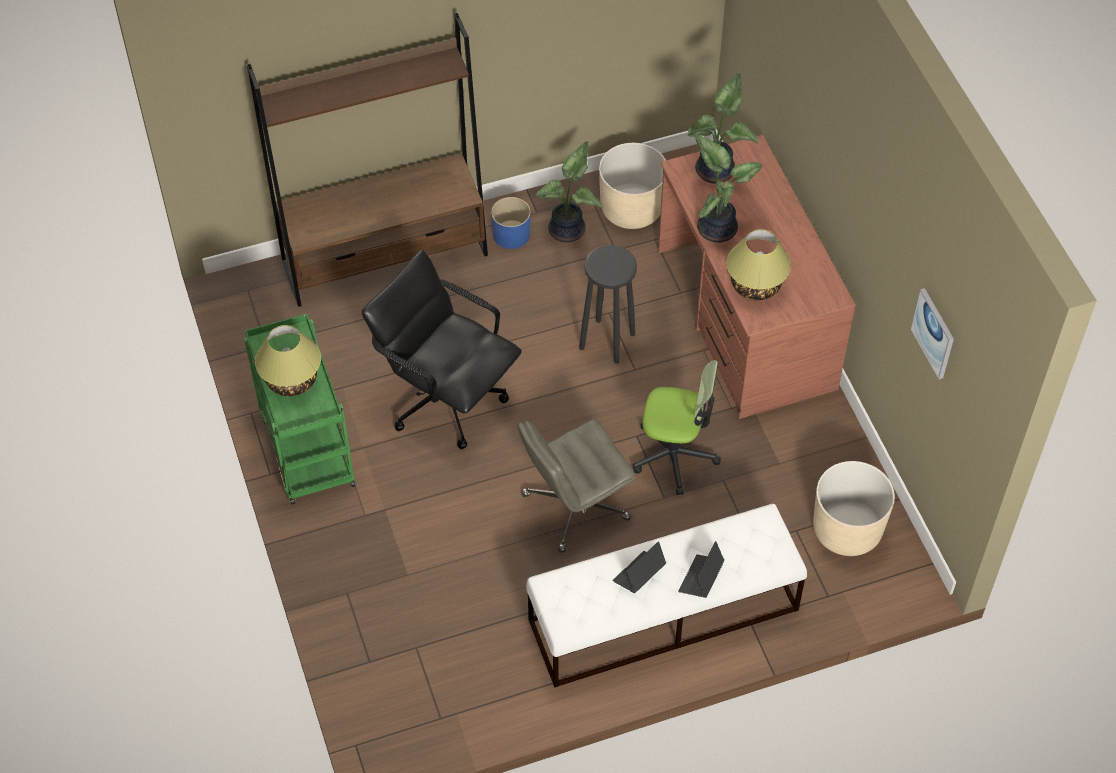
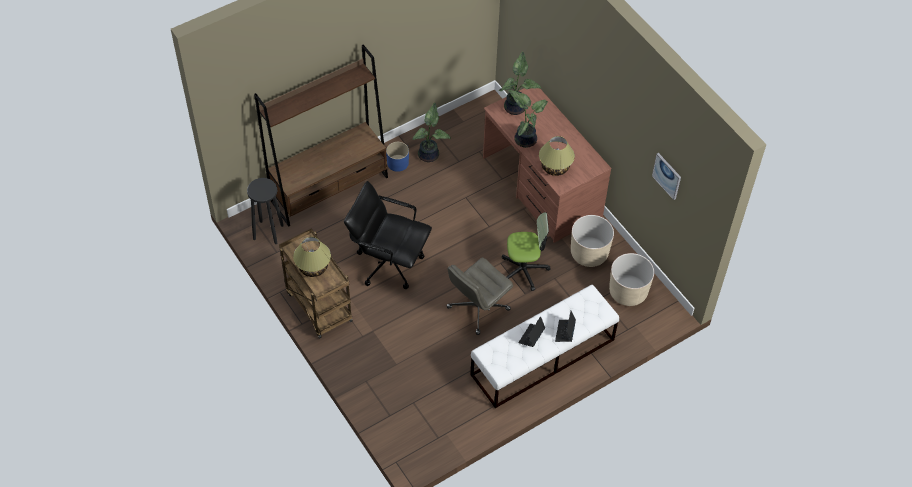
camera: 15 degrees left, 0 degrees up
green cart [244,313,355,505] -> brown cart [279,229,353,339]
black stool [579,245,637,364] -> black stool moved to [247,178,284,244]
beige planter [599,143,666,229] -> beige planter moved to [571,215,614,267]

